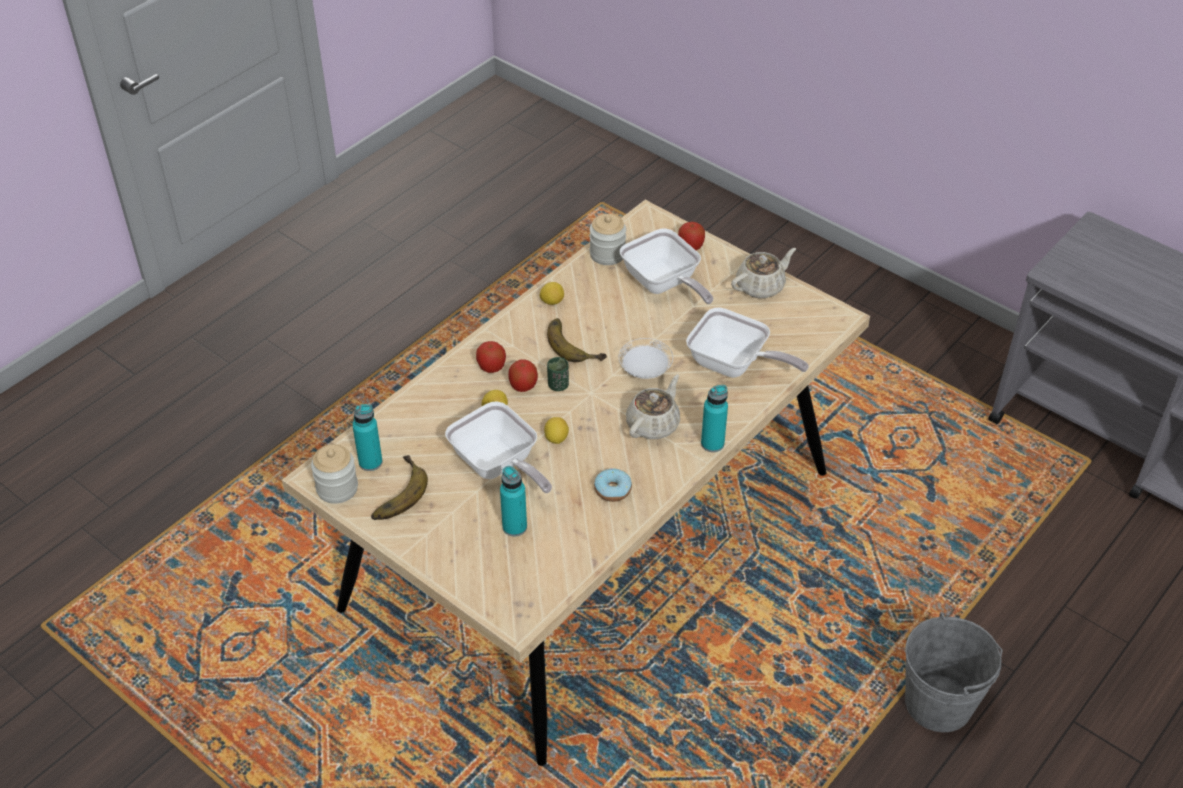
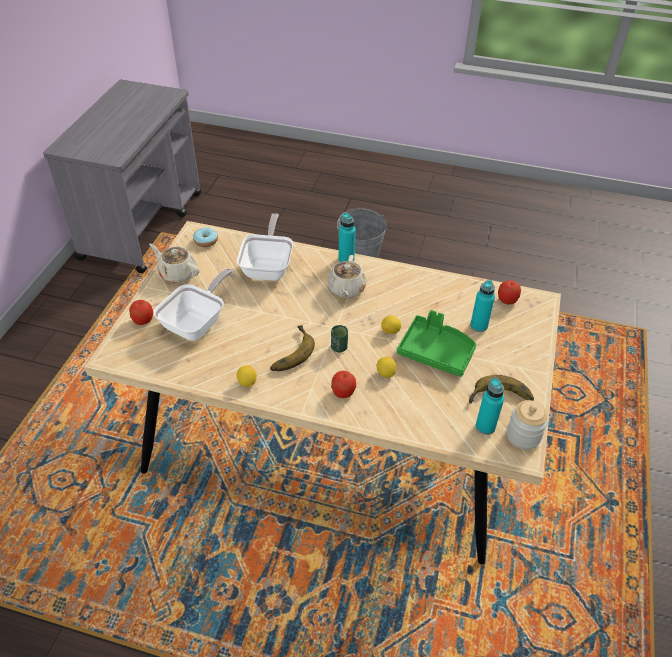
camera: 115 degrees left, 0 degrees up
frying pan [445,402,552,493] -> green tray [397,310,476,377]
apple [508,359,538,392] -> apple moved to [498,280,521,304]
jar [590,214,626,265] -> none
donut [594,468,632,502] -> donut moved to [193,227,218,247]
white plate [619,338,673,379] -> none
beige teapot [626,374,680,439] -> beige teapot turned 90 degrees counterclockwise [328,255,366,298]

